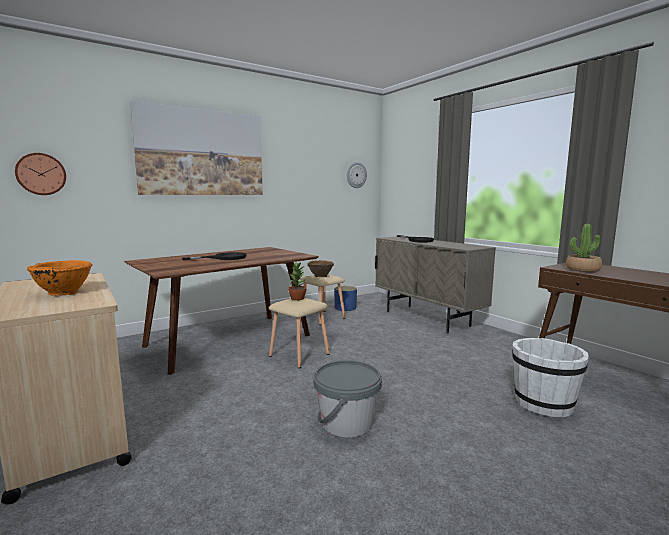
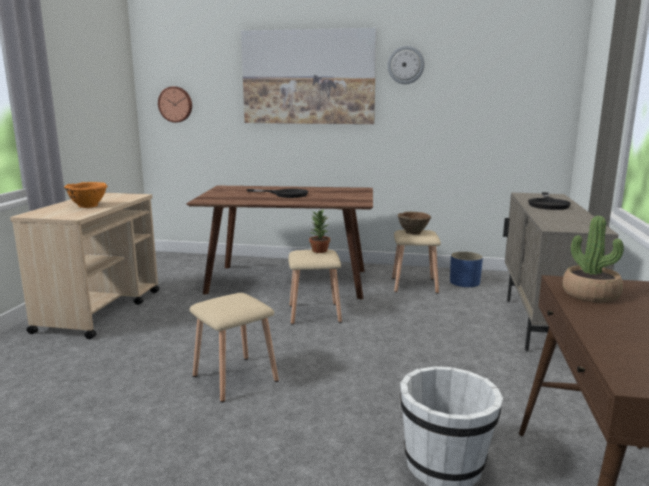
camera: 45 degrees right, 5 degrees up
grey bucket [314,360,382,437] -> beige stool [189,293,279,402]
wall clock [347,162,367,188] -> wall clock moved to [387,46,425,84]

